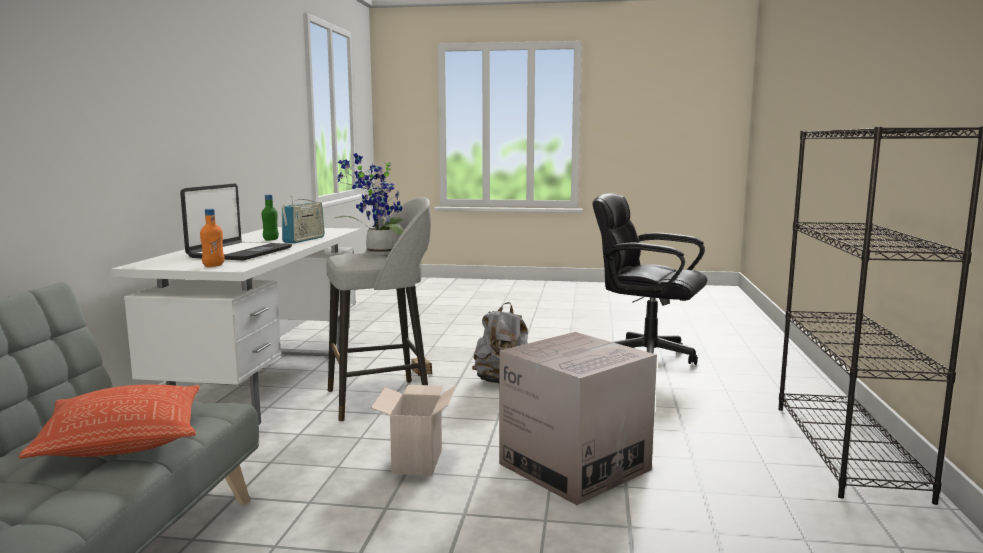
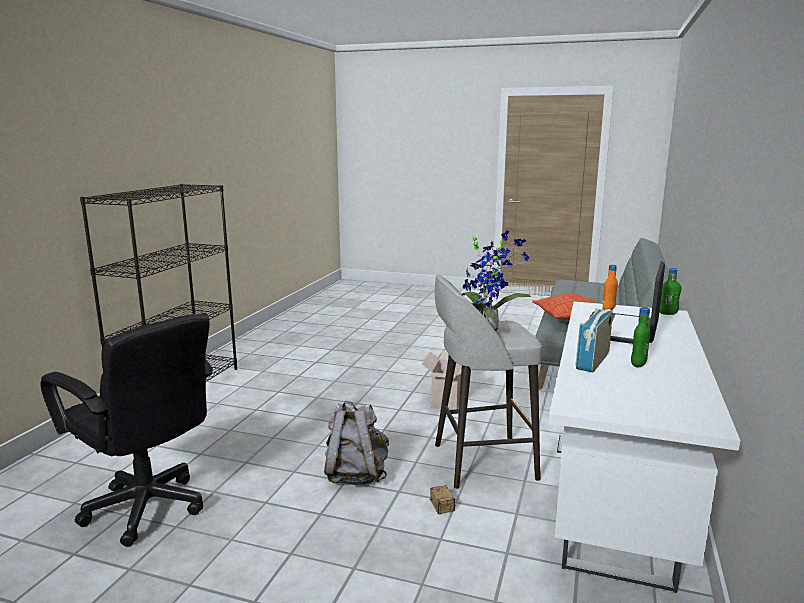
camera: 170 degrees left, 5 degrees up
cardboard box [499,332,657,505] -> none
none -> green bottle [660,268,681,315]

